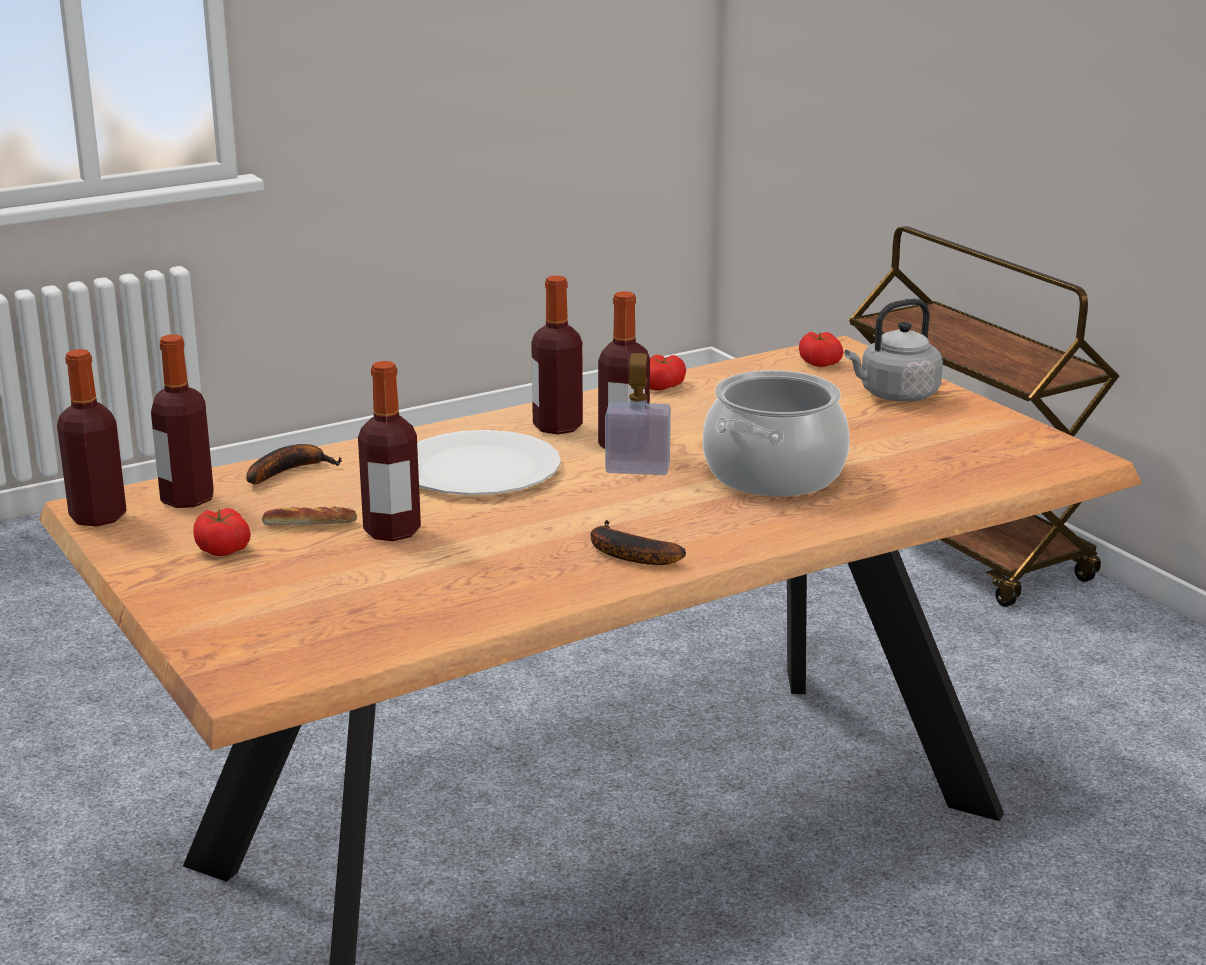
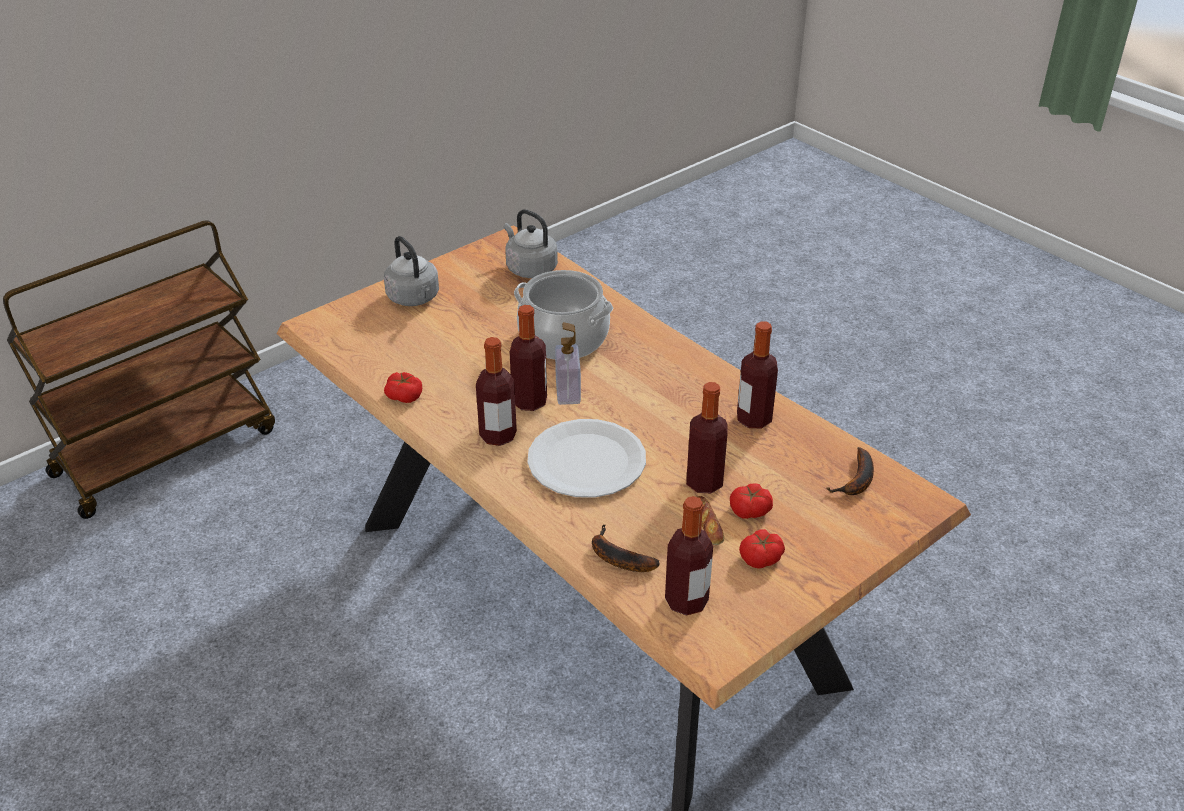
camera: 100 degrees left, 15 degrees up
bottle [57,349,127,527] -> bottle moved to [737,321,778,428]
banana [591,520,686,565] -> banana moved to [826,447,874,495]
tomato [799,332,843,367] -> tomato moved to [730,483,773,519]
none -> grey kettle [504,209,558,278]

